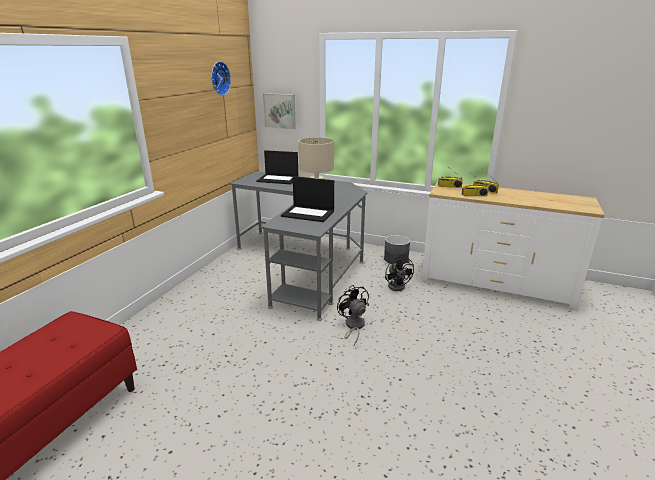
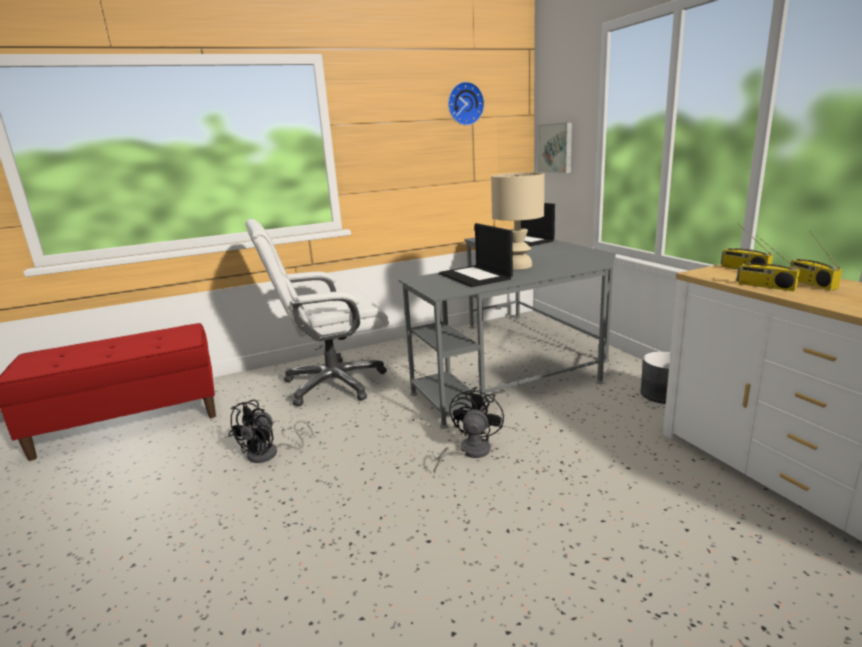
camera: 45 degrees right, 5 degrees down
black fan [385,255,414,291] -> black fan moved to [228,400,314,463]
none -> white office chair [246,219,389,406]

